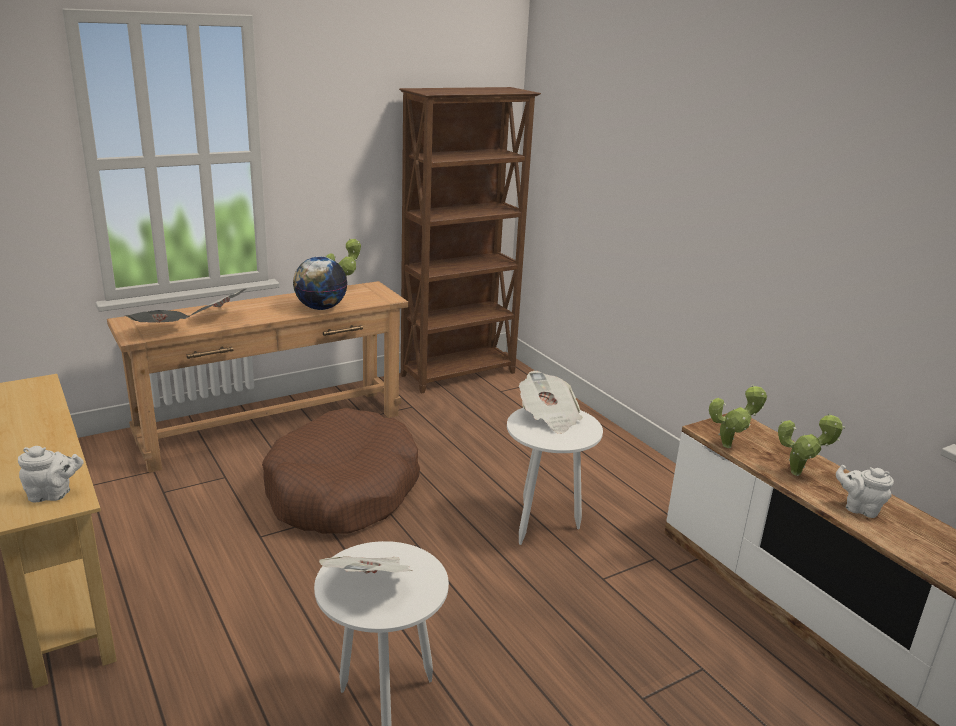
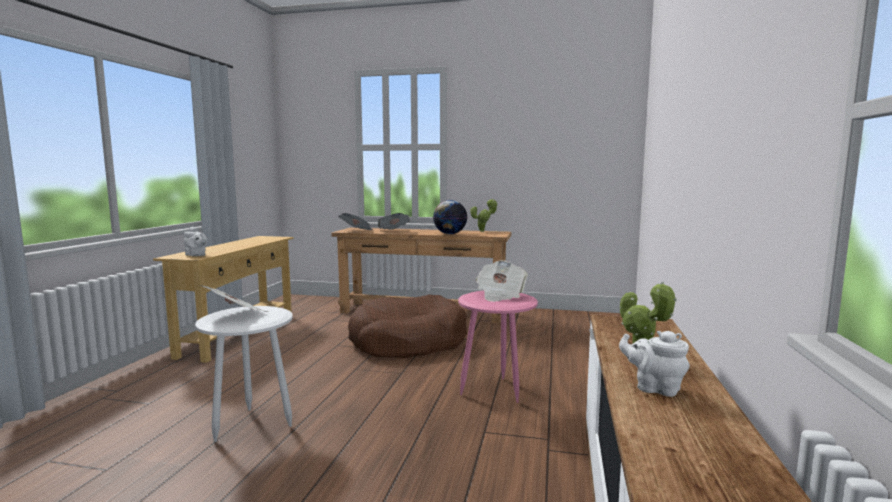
camera: 45 degrees right, 15 degrees down
brown bookcase [399,87,541,394] -> none
white side table [507,408,603,545] -> pink side table [458,291,538,403]
potted plant [709,384,767,448] -> none
white teapot [836,465,894,518] -> white teapot turned 45 degrees counterclockwise [619,331,690,397]

